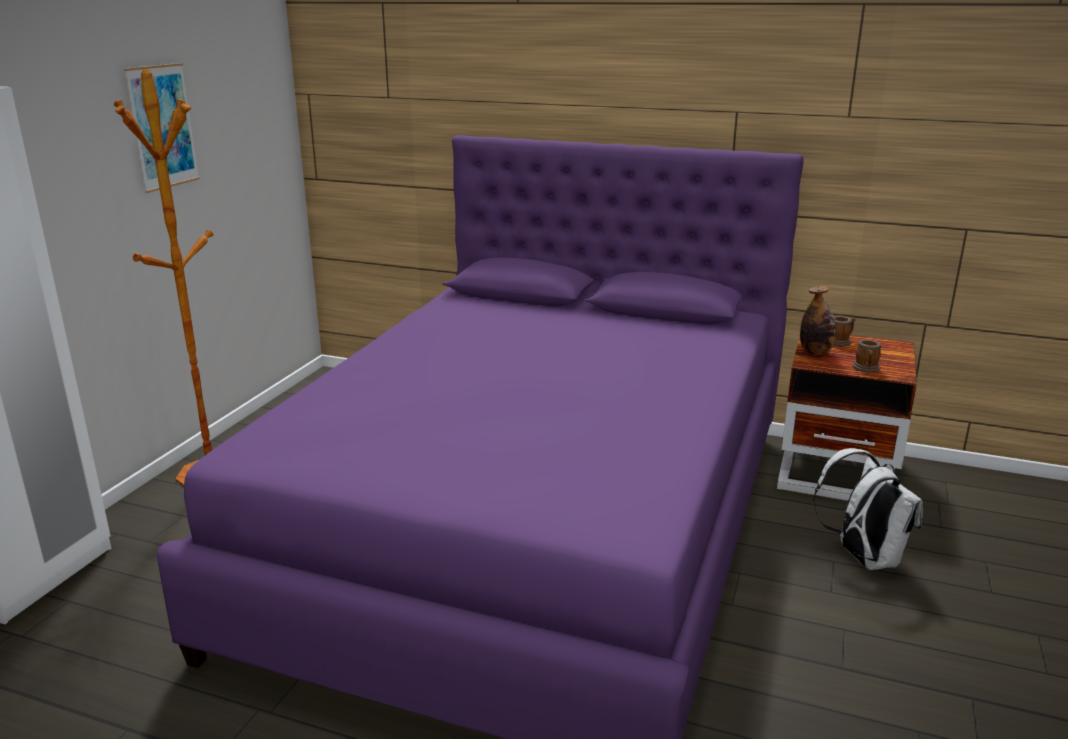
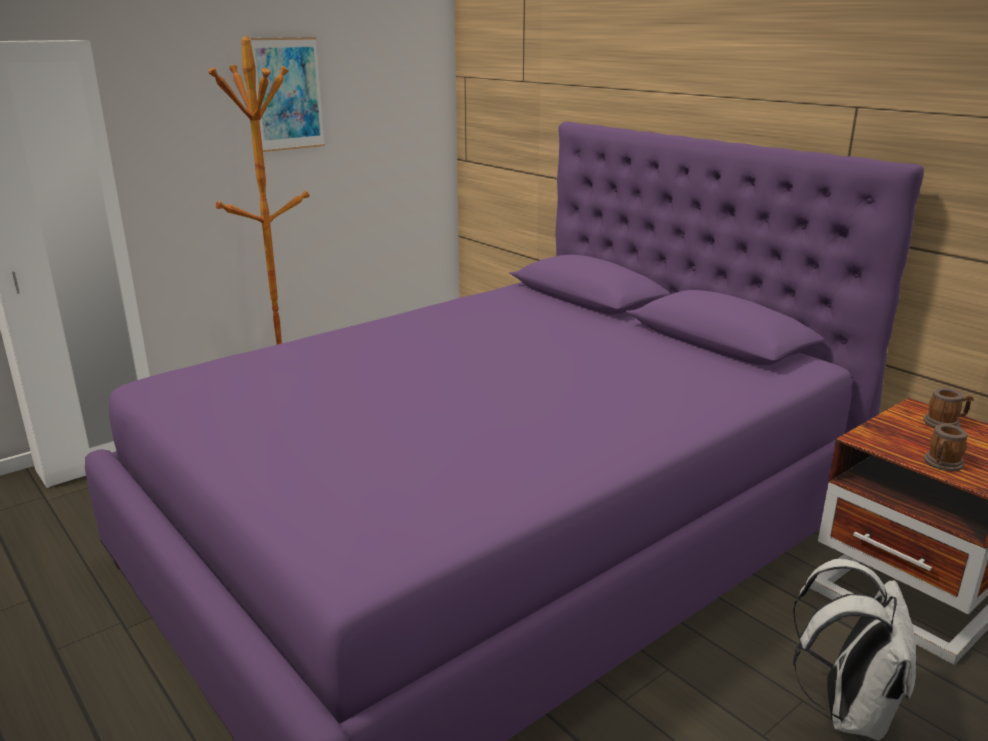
camera: 30 degrees right, 0 degrees up
bottle [800,286,836,355] -> none

